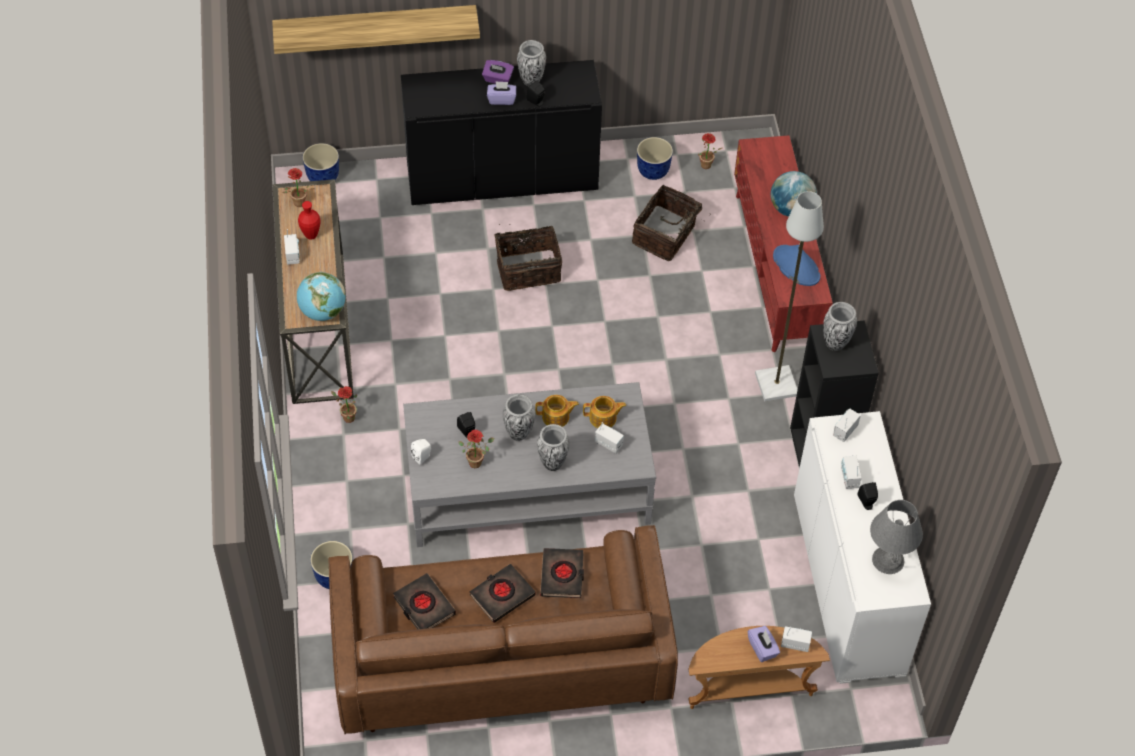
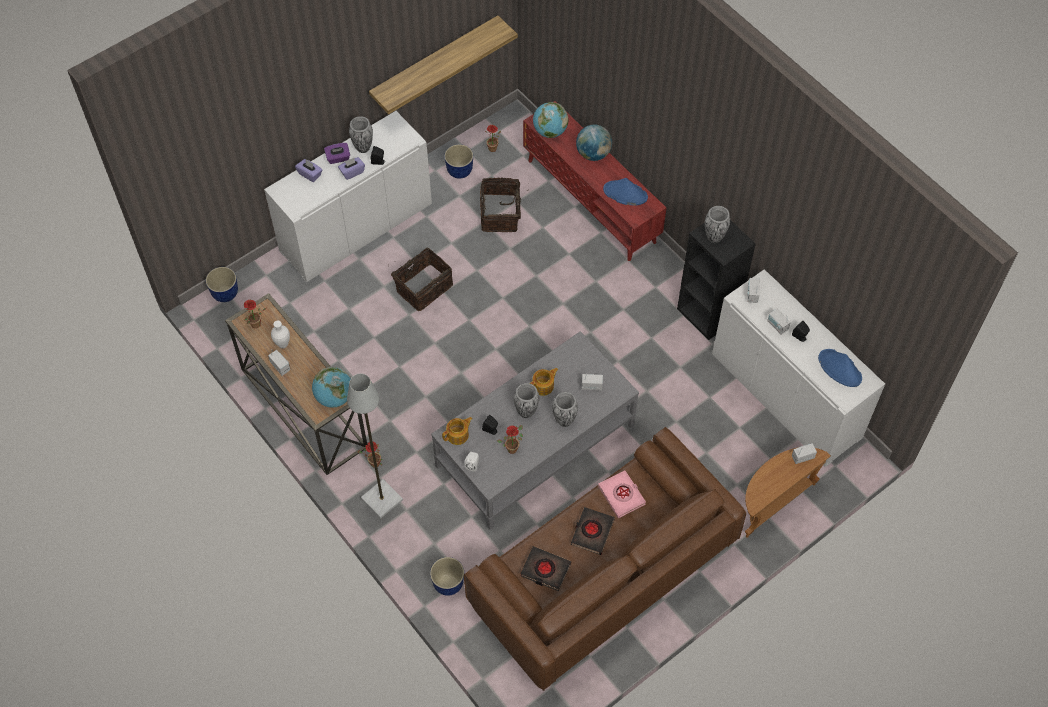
camera: 30 degrees left, 5 degrees up
shelf [272,5,480,54] -> shelf moved to [369,15,518,114]
red vase [298,201,321,240] -> white vase [271,320,290,349]
black cabinet [401,60,602,205] -> white cabinet [264,111,432,282]
black book [540,548,584,598] -> pink book [598,470,646,518]
teapot [583,396,626,428] -> teapot moved to [442,417,473,445]
purple tissue box [748,626,780,662] -> purple tissue box moved to [295,159,322,182]
grey floor lamp [755,191,824,402] -> grey floor lamp moved to [347,374,403,519]
grey table lamp [870,500,923,574] -> blue hat [818,349,862,387]
none -> globe [533,102,568,138]

